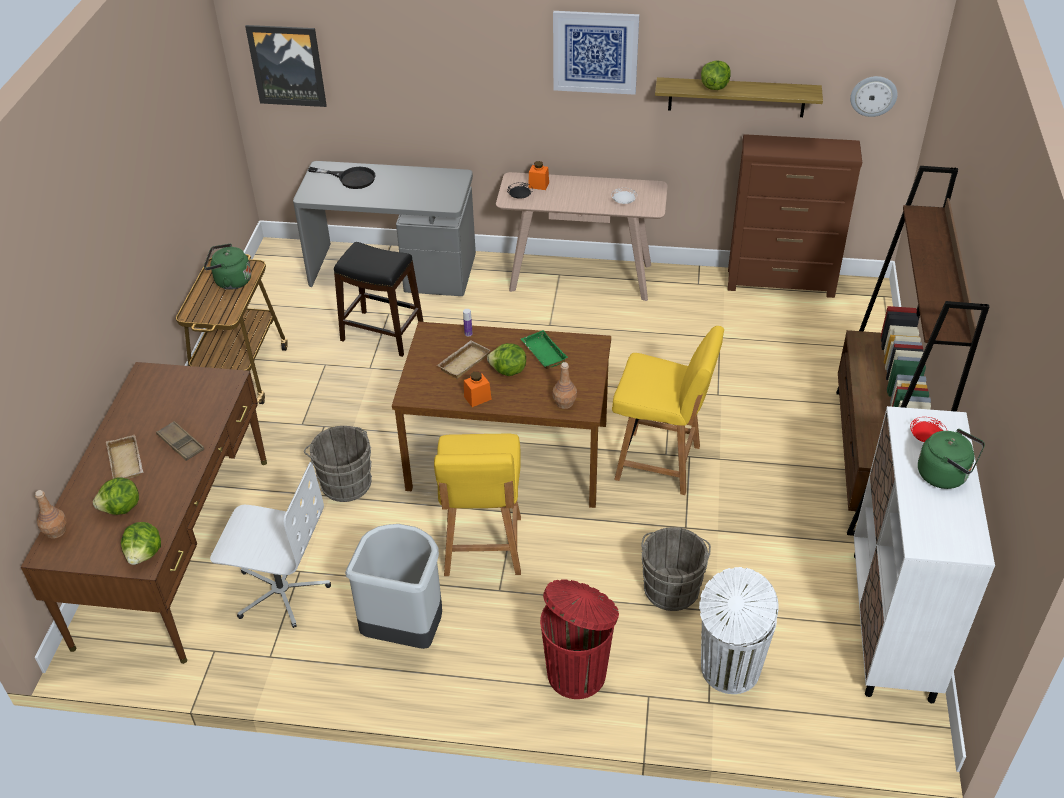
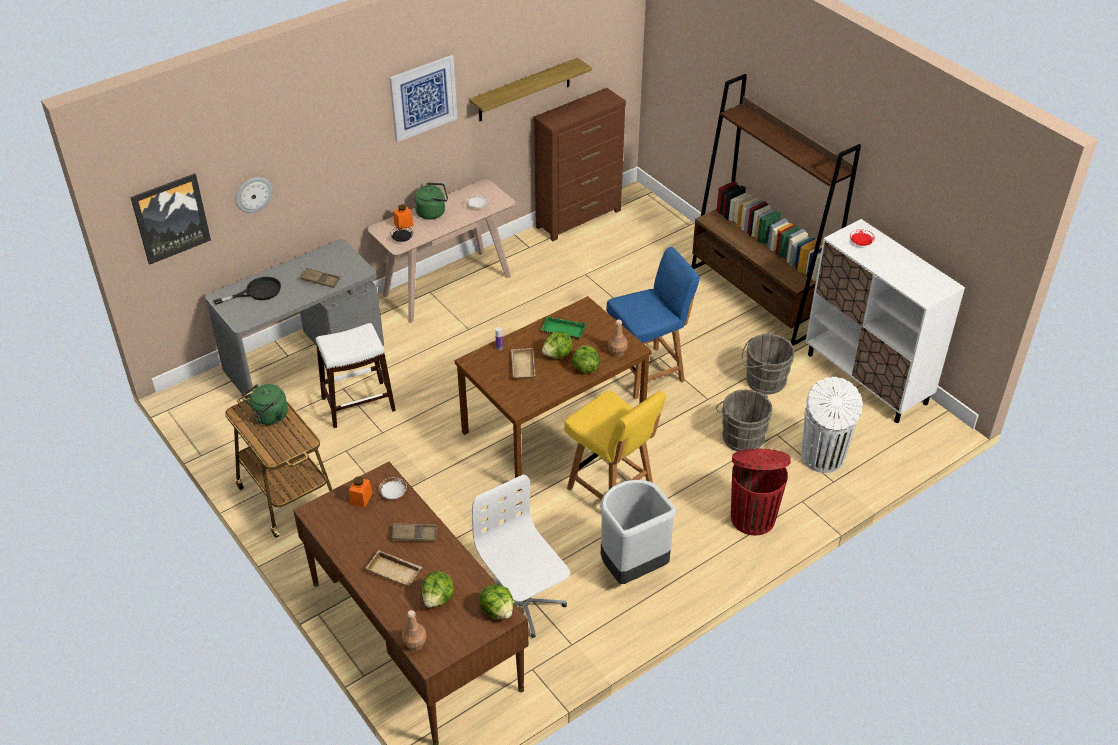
camera: 45 degrees left, 0 degrees up
white office chair [210,462,331,628] -> white office chair turned 90 degrees counterclockwise [472,474,570,638]
grey bucket [304,426,372,502] -> grey bucket moved to [742,332,794,394]
black stool [334,242,424,357] -> white stool [316,323,396,428]
orange jar [464,371,492,407] -> orange jar moved to [349,476,372,508]
yellow chair [612,326,724,495] -> blue chair [606,247,700,399]
lettuce [701,61,731,90] -> lettuce moved to [572,346,599,373]
wall clock [850,76,898,117] -> wall clock moved to [236,177,273,213]
green kettle [918,429,985,489] -> green kettle moved to [414,183,448,219]
none -> brown tray [300,268,340,288]
none -> white plate [379,477,407,499]

